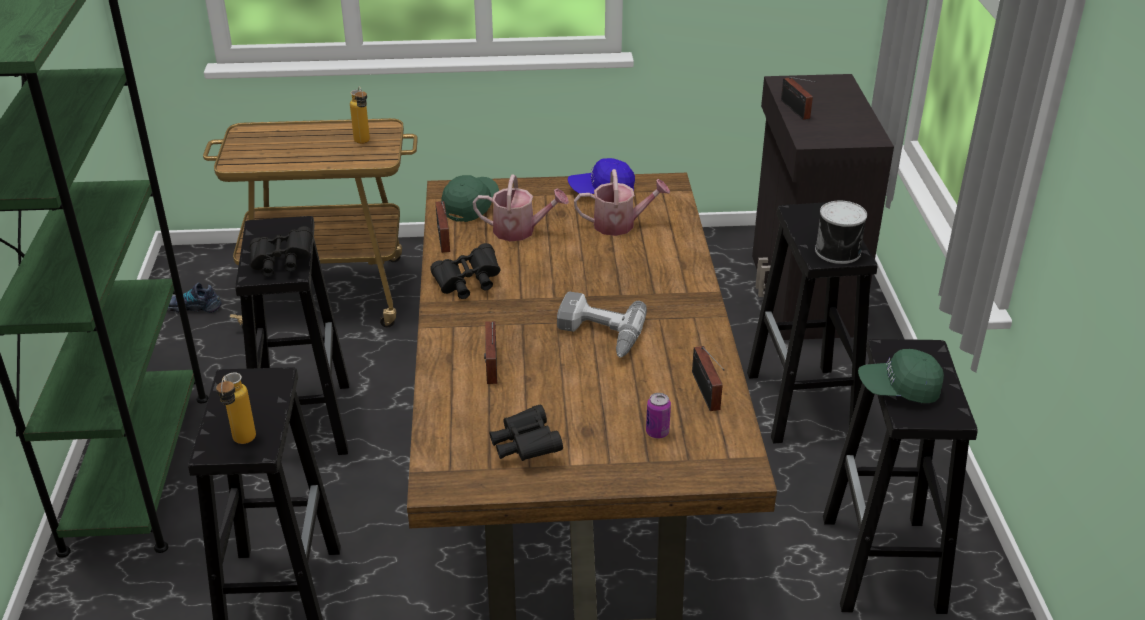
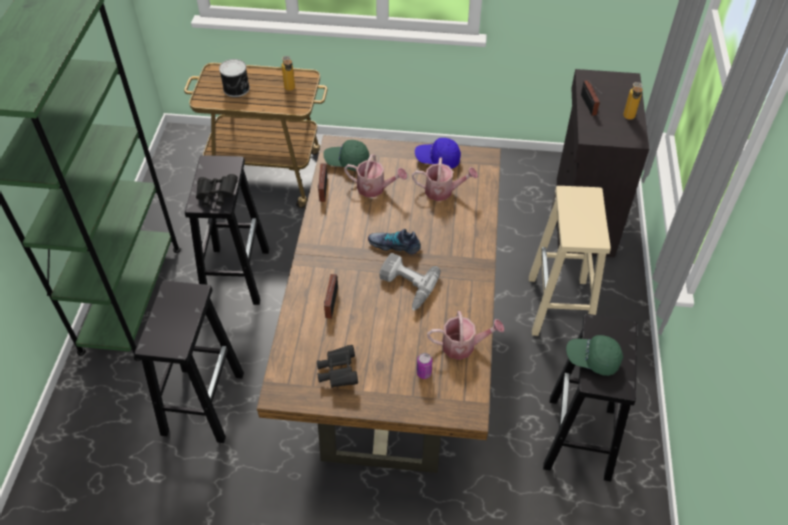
camera: 10 degrees right, 15 degrees up
shoe [167,283,222,313] -> shoe moved to [368,229,421,254]
bottle [216,373,256,444] -> bottle moved to [623,82,643,120]
black binoculars [430,243,500,299] -> none
green cap [441,175,499,222] -> green cap turned 120 degrees counterclockwise [323,140,370,171]
radio [692,346,724,411] -> watering can [427,311,504,360]
black stool [747,202,877,444] -> beige stool [529,186,611,336]
can [815,200,867,264] -> can moved to [219,59,250,97]

